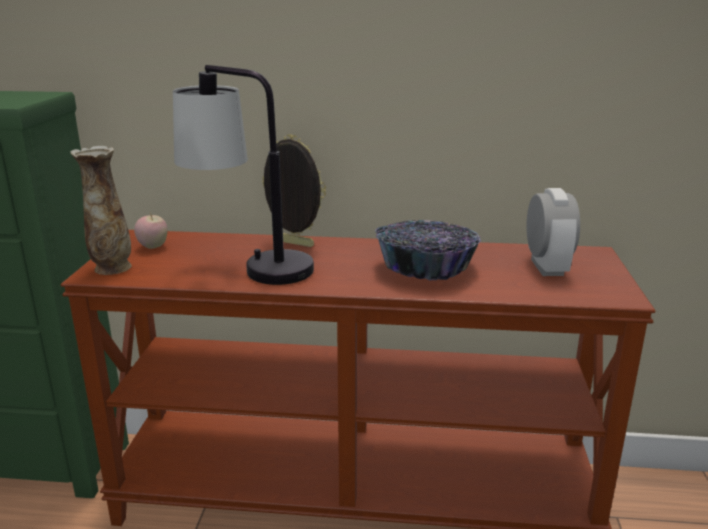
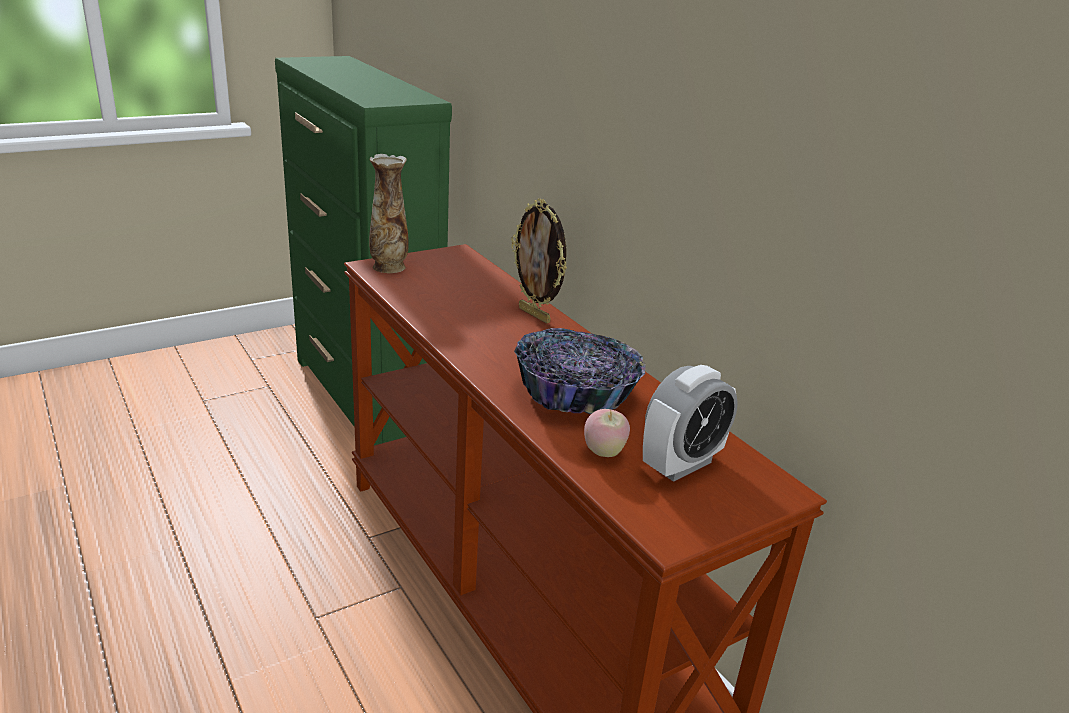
camera: 50 degrees right, 5 degrees up
apple [134,212,168,249] -> apple moved to [584,409,630,457]
table lamp [173,65,314,285] -> none
picture frame [262,134,326,247] -> picture frame turned 150 degrees clockwise [511,198,567,324]

